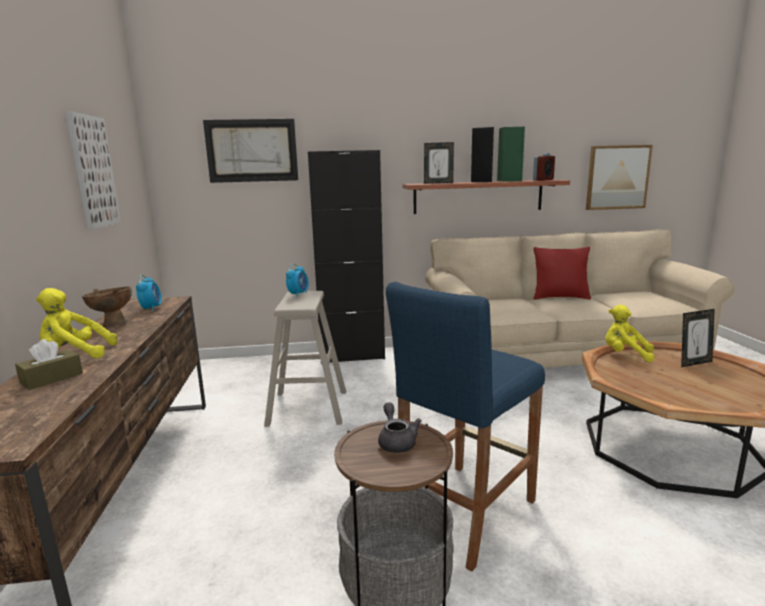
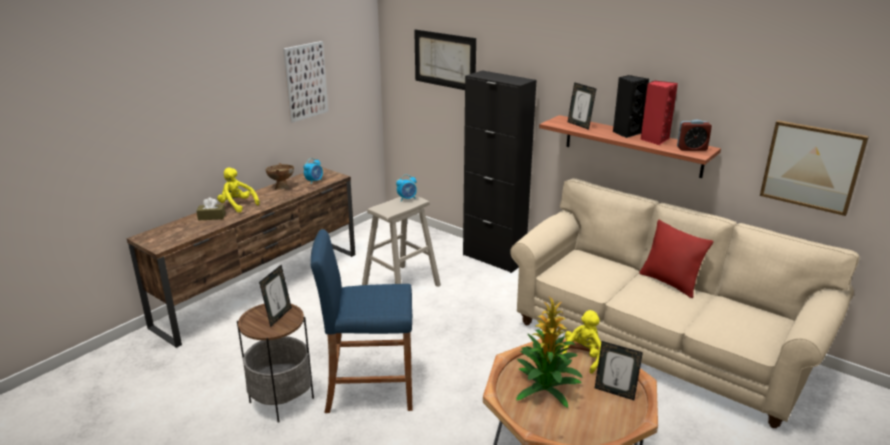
camera: 45 degrees right, 10 degrees up
grey teapot [378,403,422,453] -> picture frame [259,265,292,327]
green speaker [497,126,525,182] -> red speaker [641,80,678,145]
yellow plush toy [606,305,655,362] -> yellow plush toy turned 45 degrees clockwise [562,310,601,374]
none -> potted plant [516,297,583,408]

